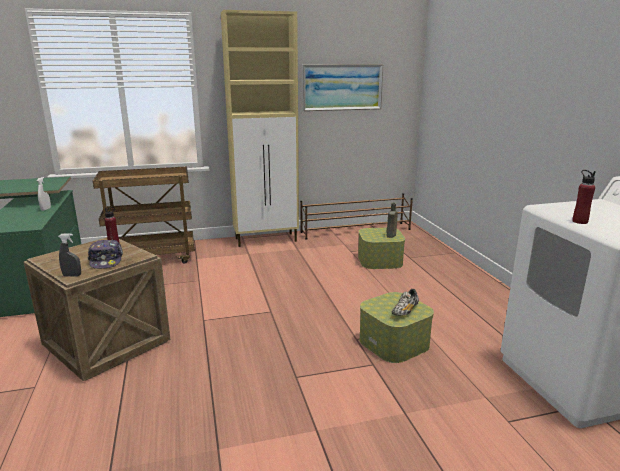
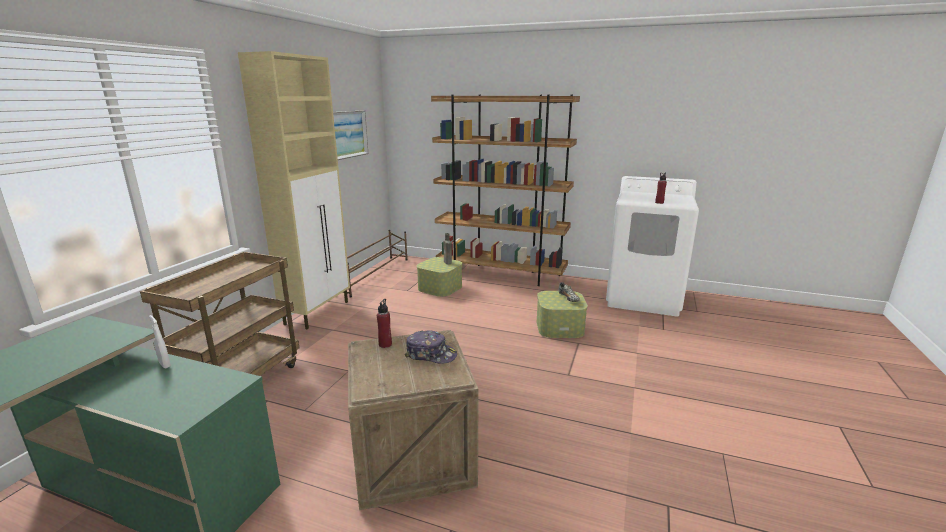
camera: 55 degrees left, 0 degrees up
grey spray bottle [58,233,81,277] -> none
none -> brown bookcase [431,95,580,286]

